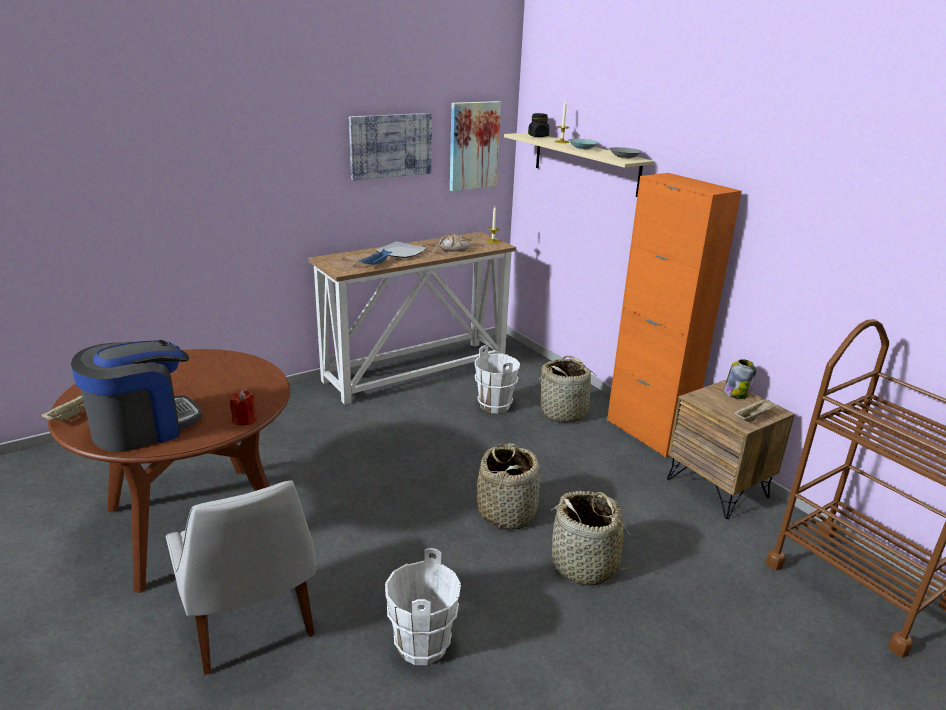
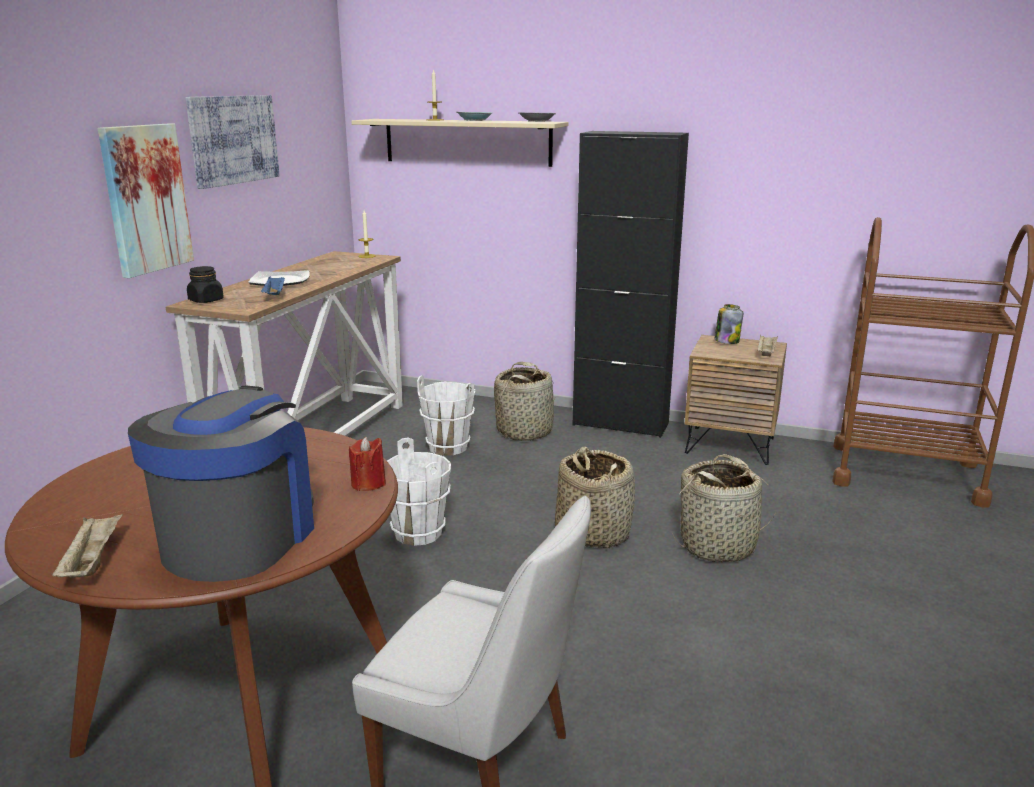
camera: 35 degrees left, 5 degrees down
white bucket [385,548,461,665] -> white bucket moved to [387,437,451,546]
bread [439,234,469,251] -> none
picture [450,101,501,191] -> picture moved to [98,123,194,278]
black jar [528,113,550,137] -> black jar moved to [187,266,224,303]
orange cabinet [607,173,742,458] -> black cabinet [573,131,689,438]

